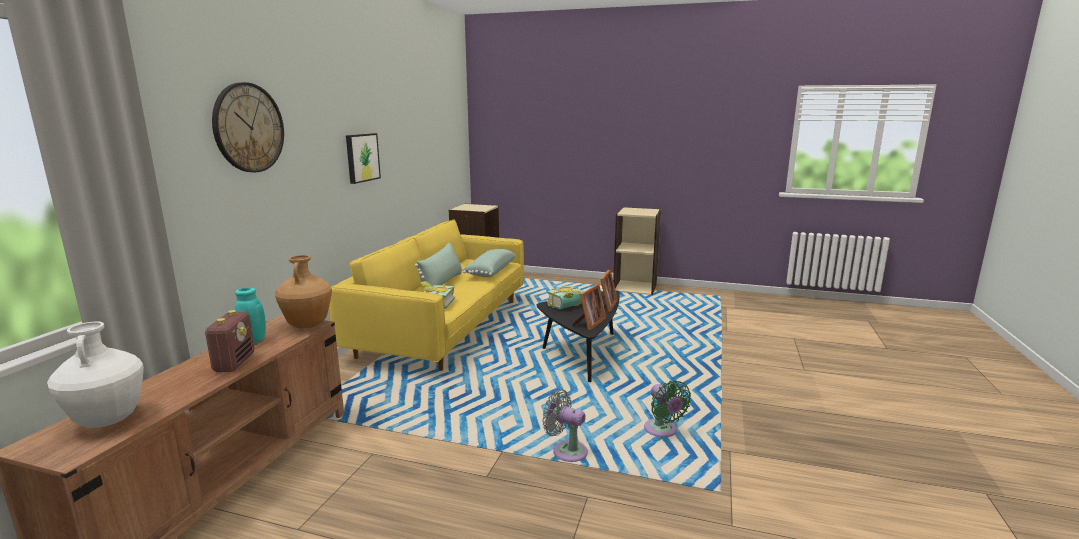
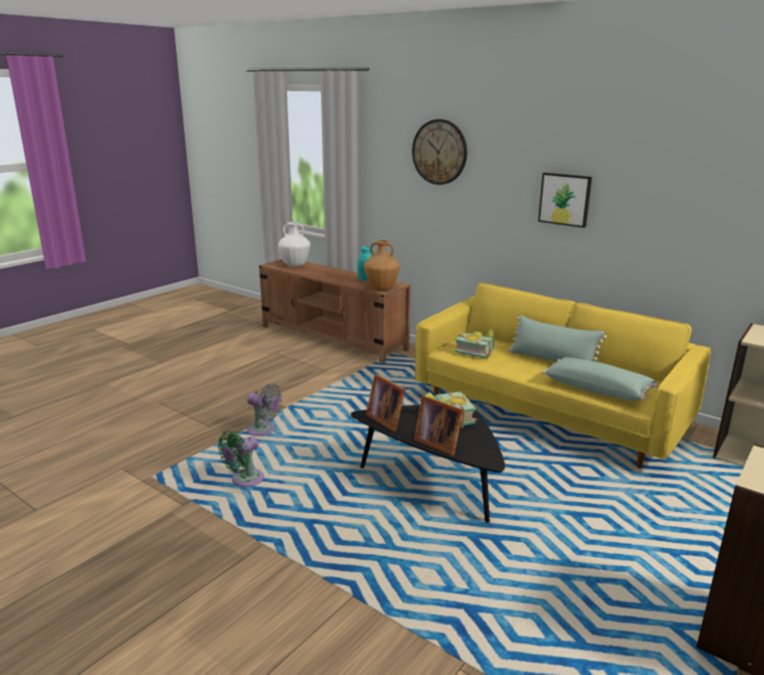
camera: 110 degrees right, 5 degrees up
radio [204,310,254,372] -> none
grey fan [542,389,588,462] -> grey fan turned 60 degrees clockwise [247,383,282,436]
green fan [644,381,691,437] -> green fan turned 45 degrees counterclockwise [218,431,264,487]

